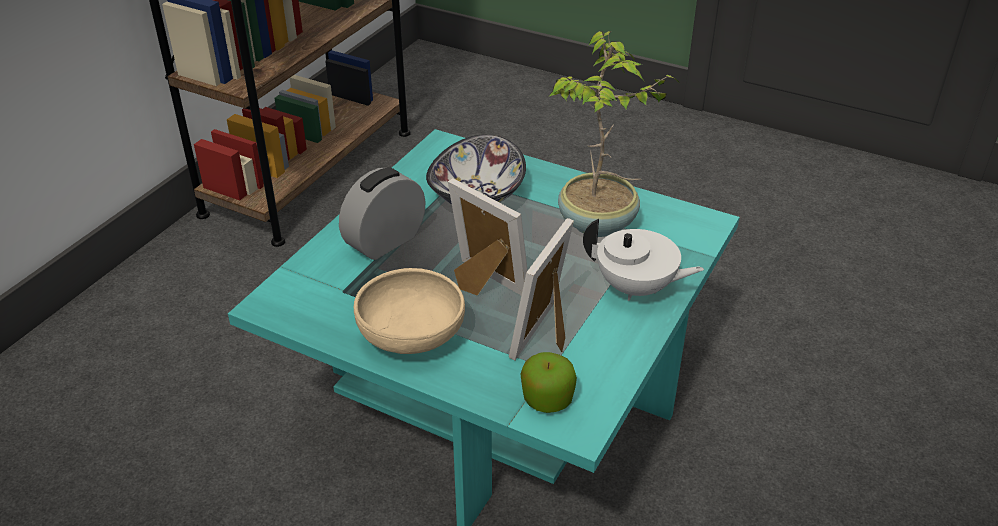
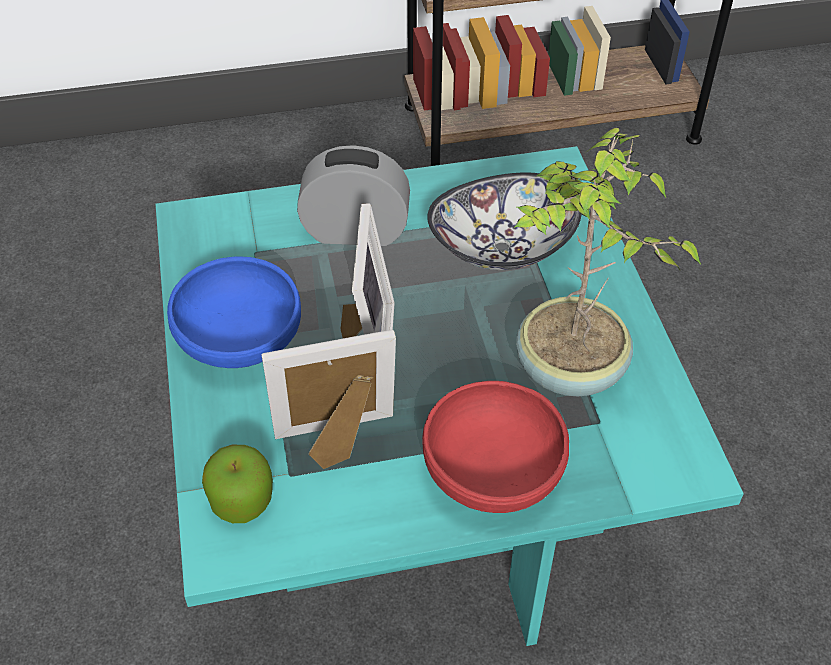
camera: 50 degrees right, 10 degrees up
beige bowl [354,268,465,354] -> blue bowl [167,256,301,368]
white teapot [583,219,704,301] -> red bowl [422,381,569,513]

